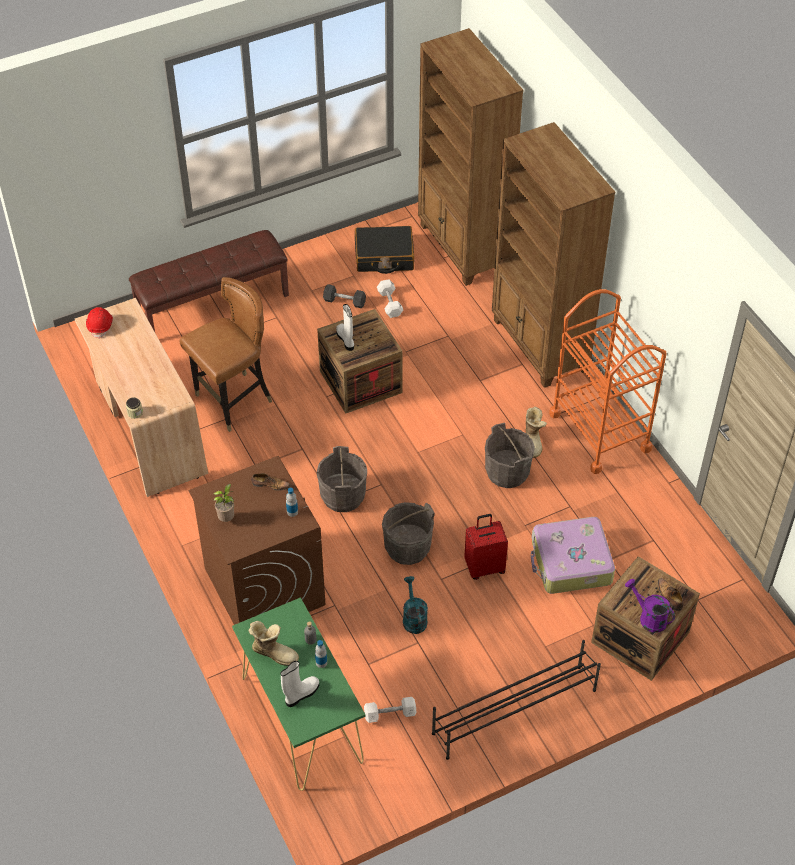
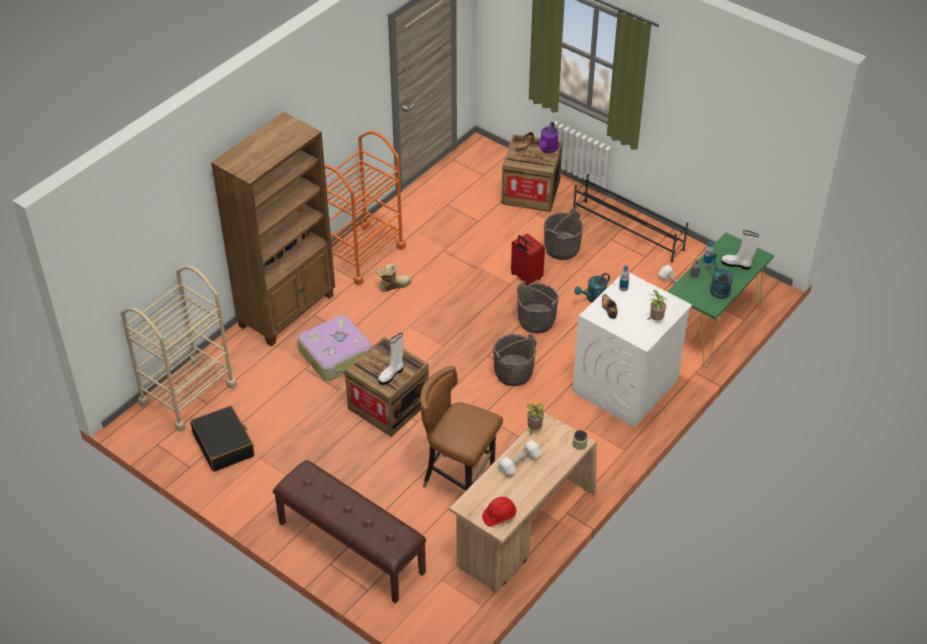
camera: 115 degrees left, 5 degrees down
brown washing machine [189,456,325,625] -> white washing machine [572,273,692,427]
boot [249,621,299,666] -> turquoise watering can [709,253,733,299]
black dumbbell [323,284,366,308] -> none
white dumbbell [377,279,403,318] -> white dumbbell moved to [498,440,541,477]
brown bookcase [418,28,523,286] -> beige cart [121,266,237,432]
grey bucket [485,423,535,488] -> grey bucket moved to [544,209,584,260]
suitcase [531,517,615,594] -> suitcase moved to [297,315,372,381]
none -> potted plant [527,404,544,435]

